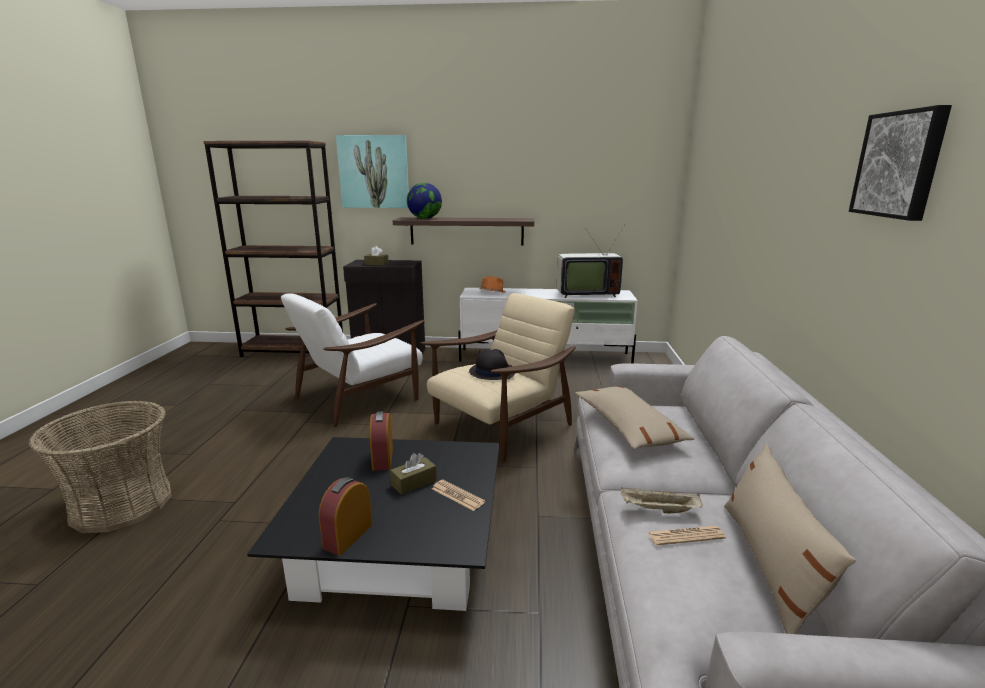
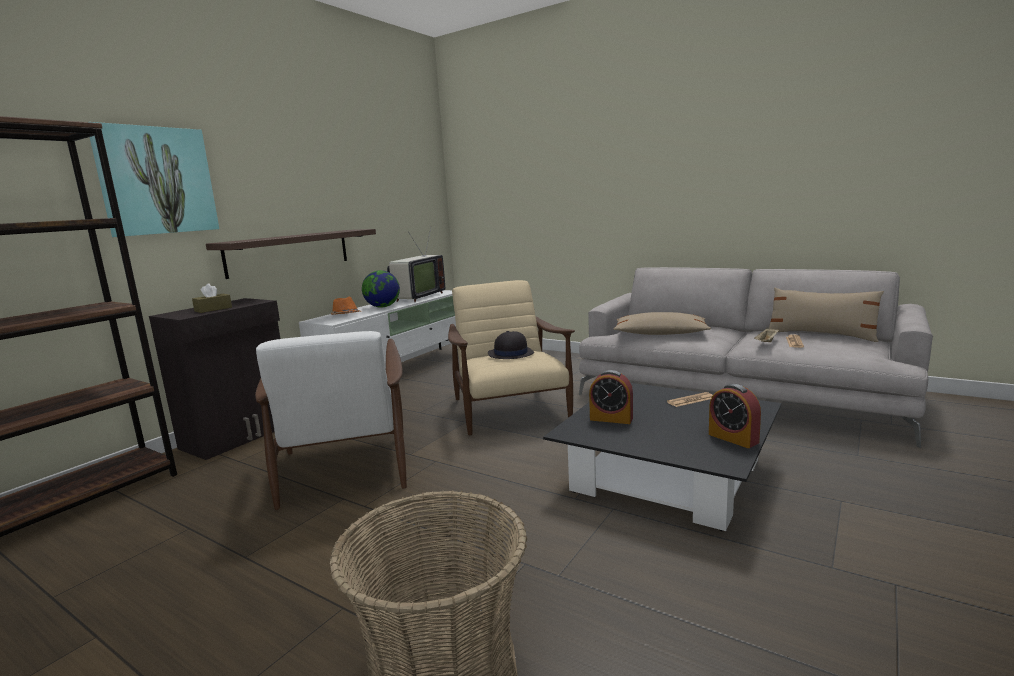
camera: 60 degrees left, 5 degrees down
brown tissue box [390,453,437,495] -> none
globe [407,183,442,219] -> globe moved to [362,270,400,308]
picture [849,105,952,221] -> none

